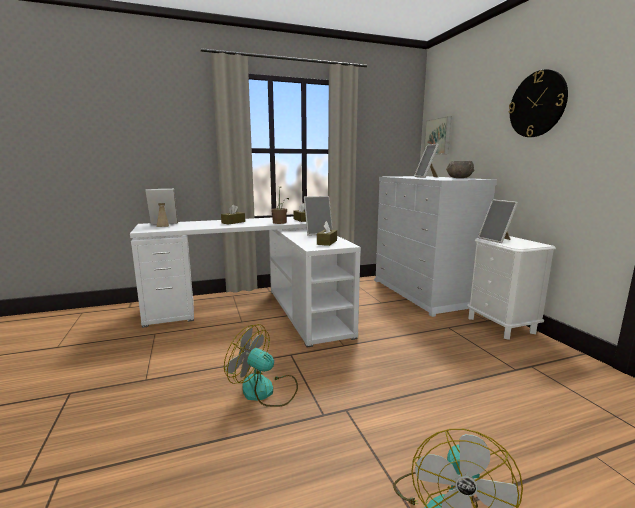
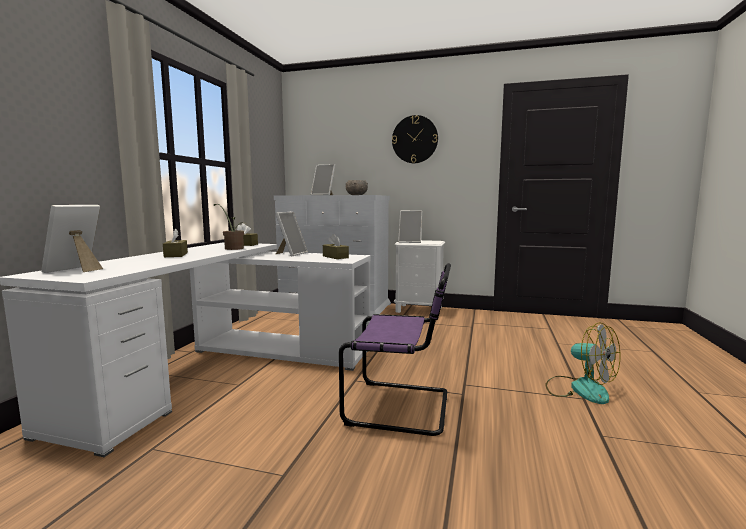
camera: 55 degrees left, 5 degrees down
fan [224,324,298,407] -> purple chair [339,263,451,436]
picture [424,116,452,155] -> none

